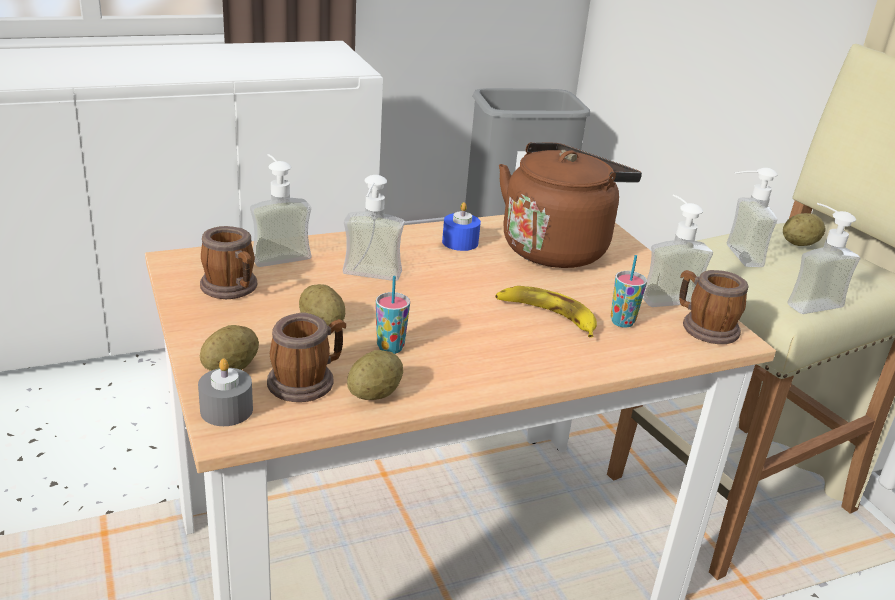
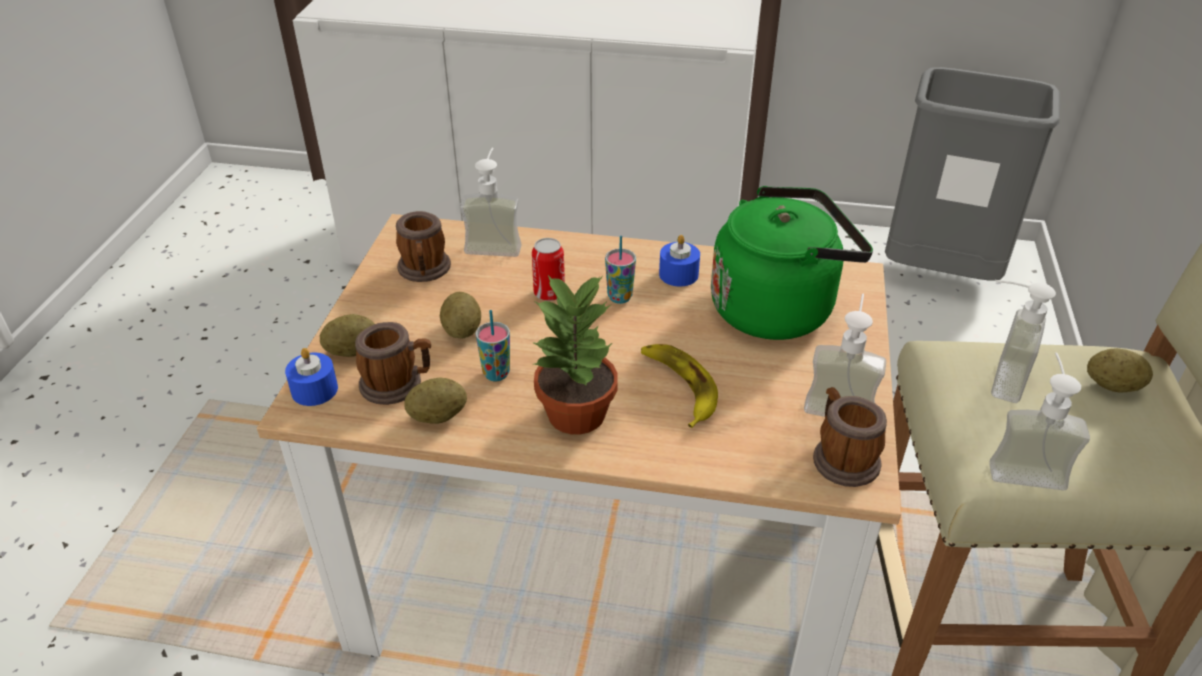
camera: 35 degrees right, 10 degrees up
grey candle [198,358,253,426] -> blue candle [285,348,338,406]
soap dispenser [343,175,405,281] -> can [532,238,565,301]
brown kettle [499,143,642,268] -> green kettle [711,186,873,340]
cup [610,255,647,328] -> cup moved to [605,236,636,304]
none -> potted plant [532,275,618,435]

